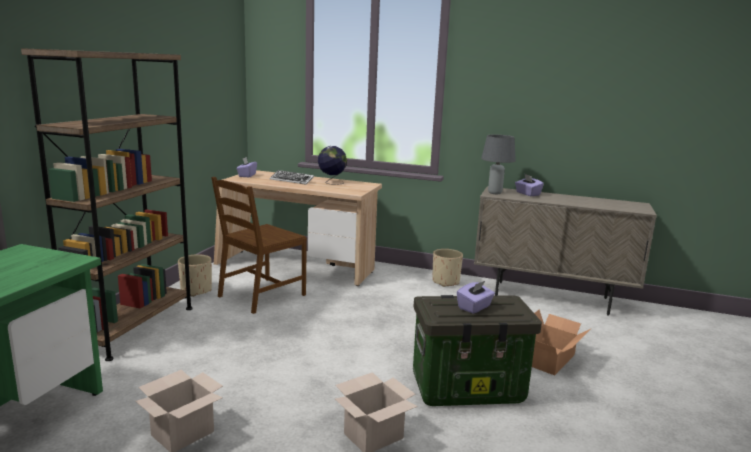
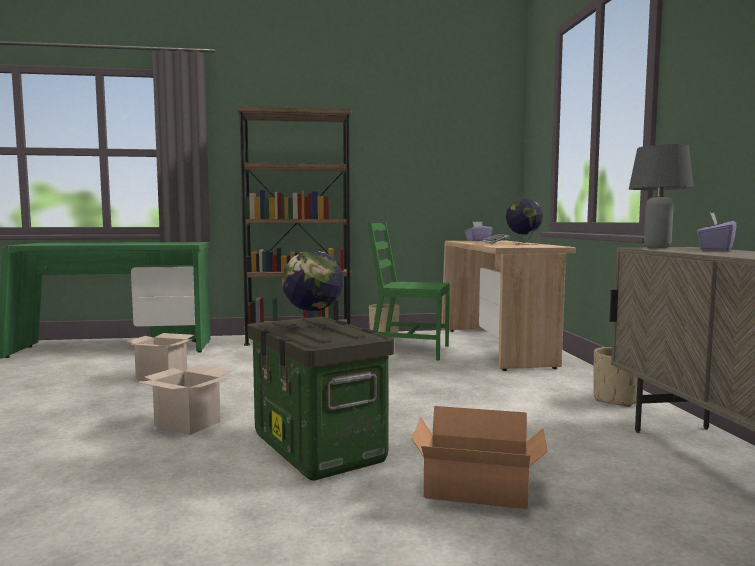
camera: 65 degrees right, 10 degrees down
brown chair [211,177,307,314] -> green chair [367,222,450,360]
purple tissue box [457,281,495,314] -> globe [282,250,343,328]

